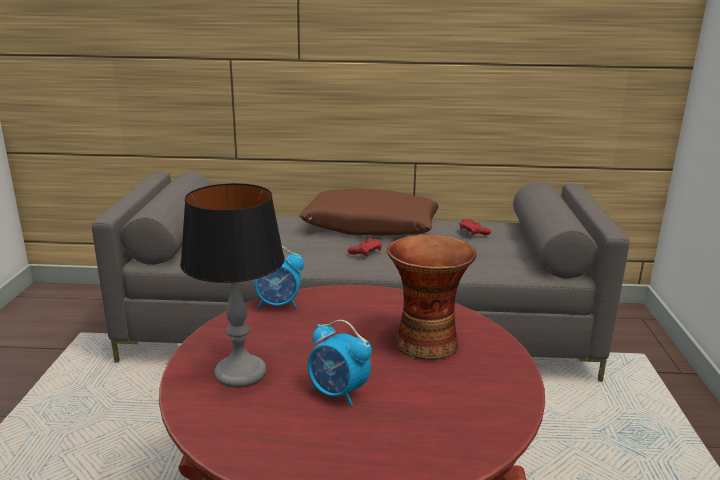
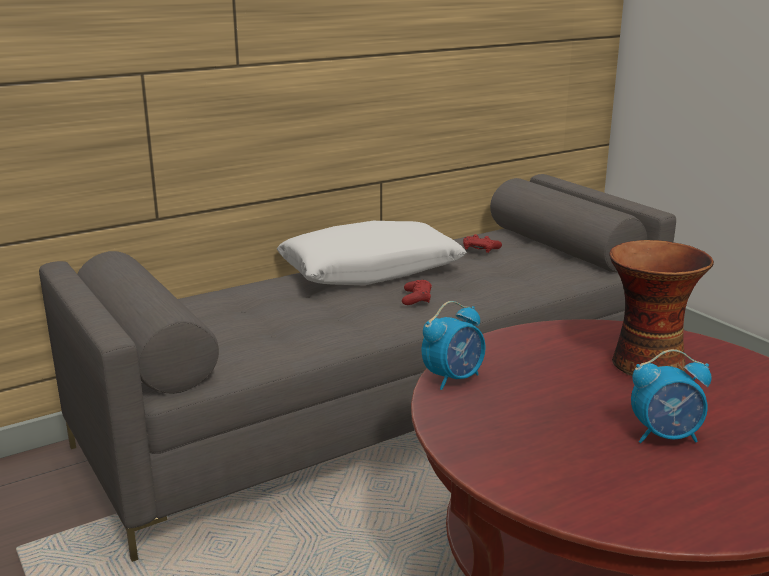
camera: 35 degrees left, 0 degrees up
table lamp [180,183,285,388] -> none
brown pillow [299,189,439,236] -> white pillow [277,221,467,285]

